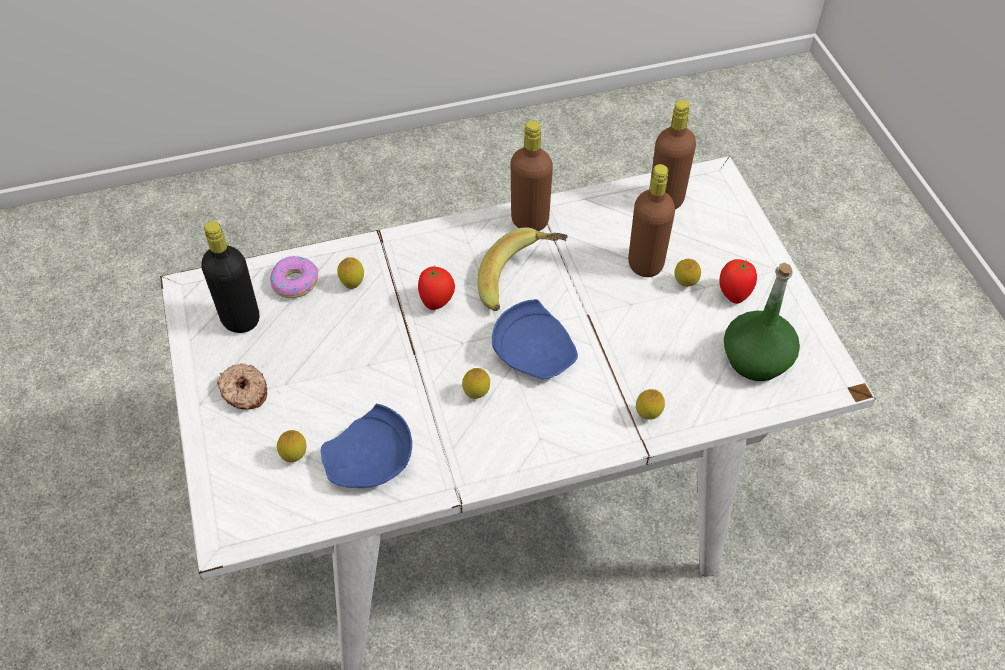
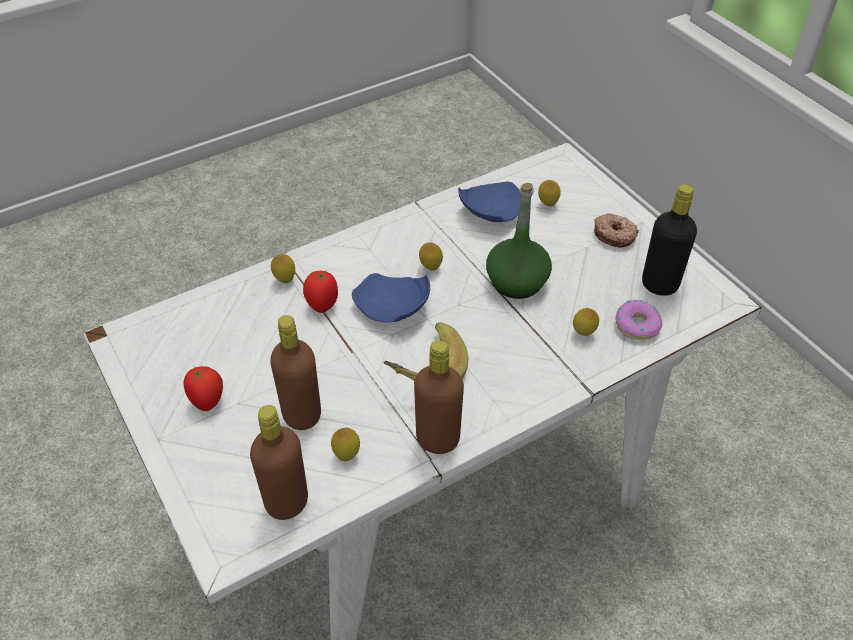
camera: 165 degrees right, 5 degrees down
tomato [418,265,455,310] -> tomato moved to [303,271,338,313]
lemon [674,259,701,287] -> lemon moved to [331,428,360,461]
green bottle [724,263,800,381] -> green bottle moved to [486,183,552,299]

